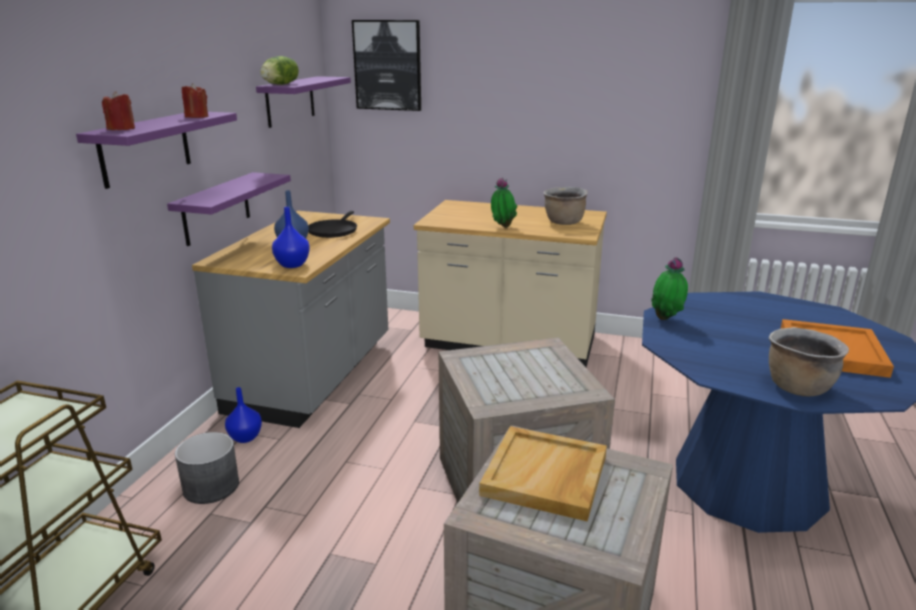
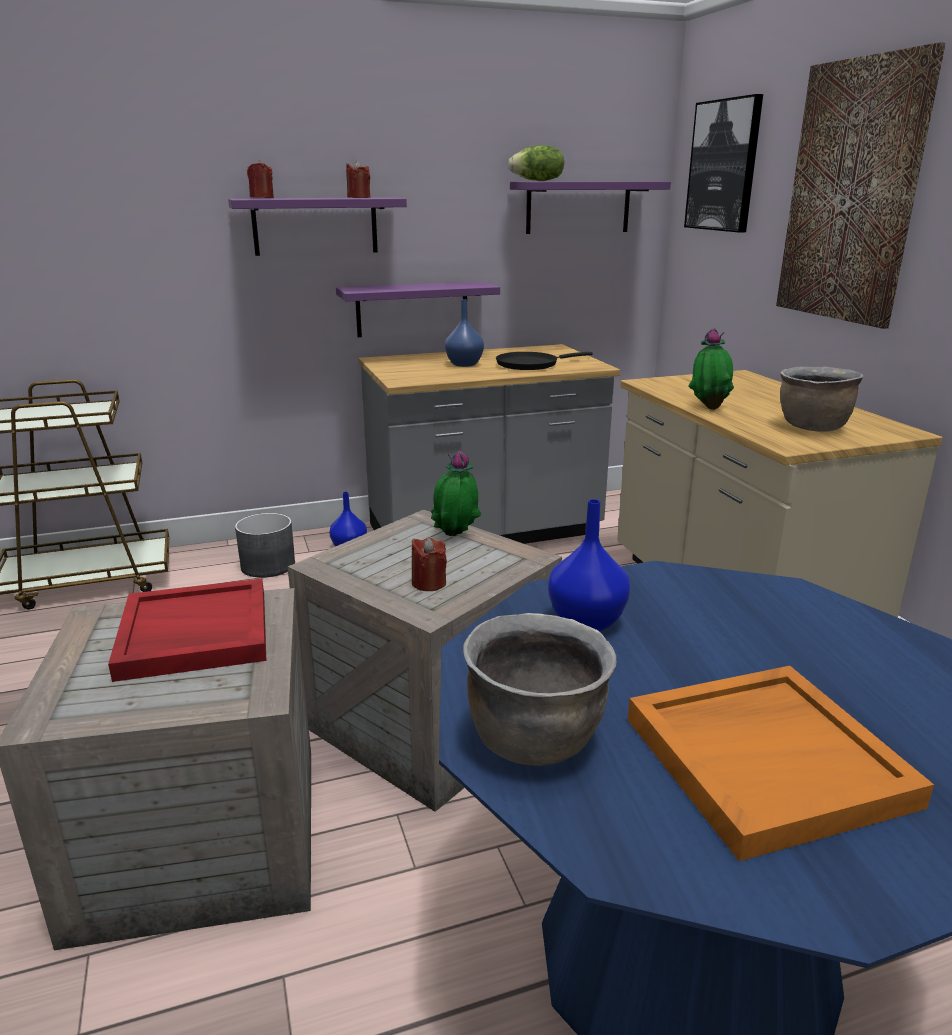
camera: 55 degrees right, 0 degrees up
blue vase [272,207,310,268] -> blue vase moved to [548,499,630,632]
beige tray [479,426,607,522] -> red tray [108,579,266,682]
potted plant [651,257,688,320] -> potted plant moved to [431,451,481,536]
none -> red candle [412,538,447,591]
none -> picture [776,42,945,329]

